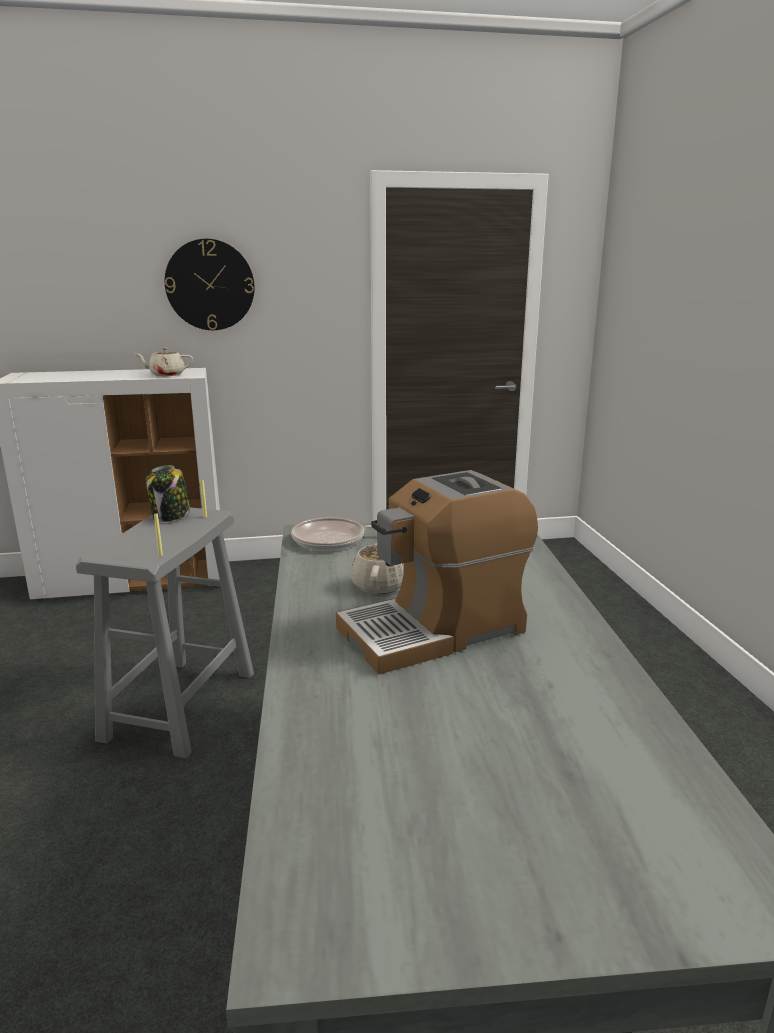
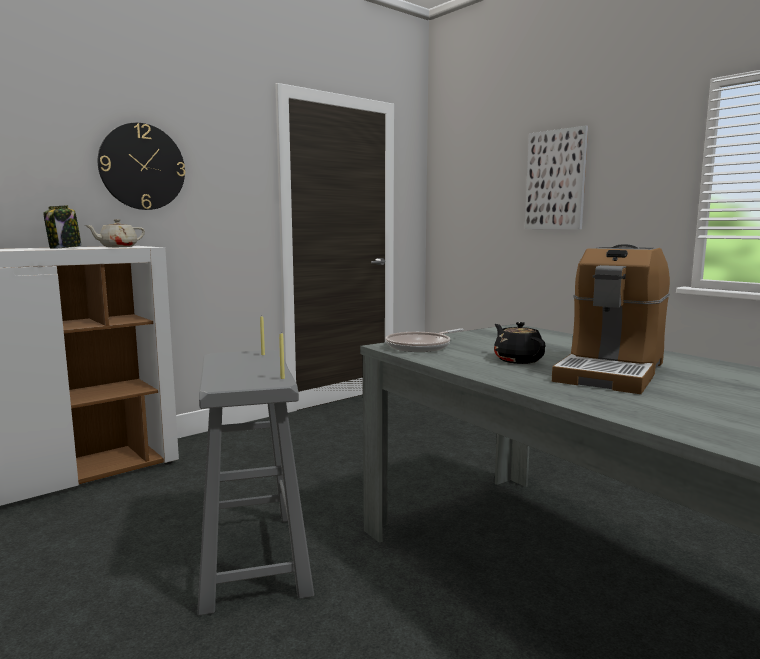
camera: 30 degrees left, 10 degrees down
jar [146,465,190,522] -> jar moved to [44,205,81,249]
beige teapot [350,543,404,594] -> black teapot [494,322,545,364]
none -> picture [525,125,588,229]

